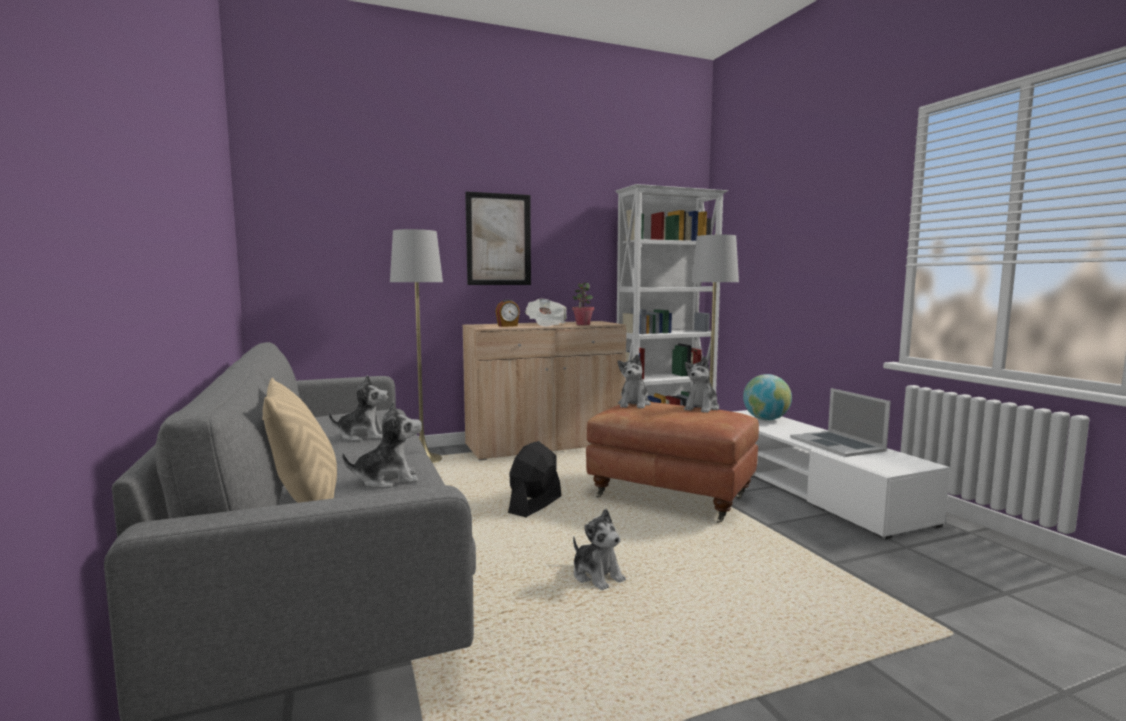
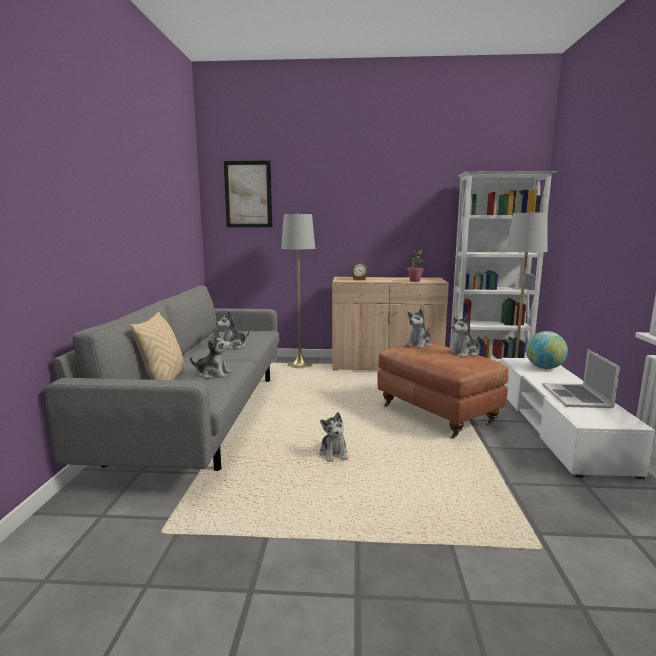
camera: 25 degrees right, 5 degrees up
plush toy [329,375,388,441] -> plush toy turned 120 degrees clockwise [216,312,250,350]
picture [465,191,531,285] -> picture moved to [224,161,272,227]
black fan [508,441,561,517] -> none
newspaper [525,299,567,327] -> none

